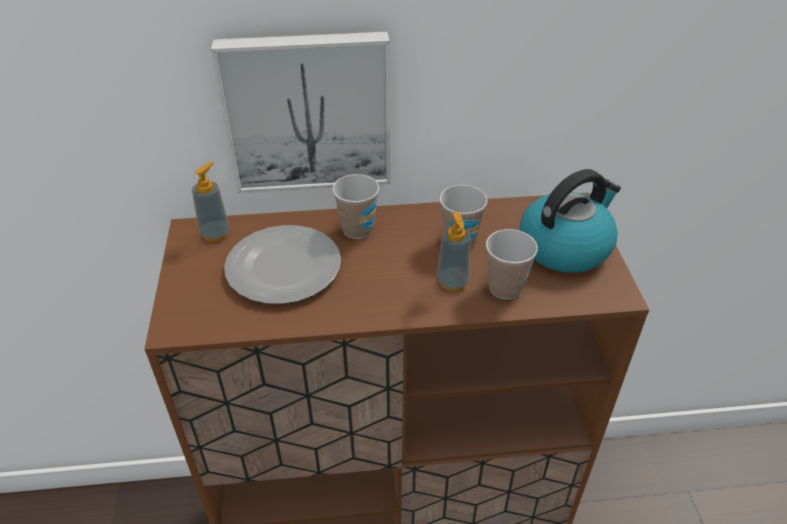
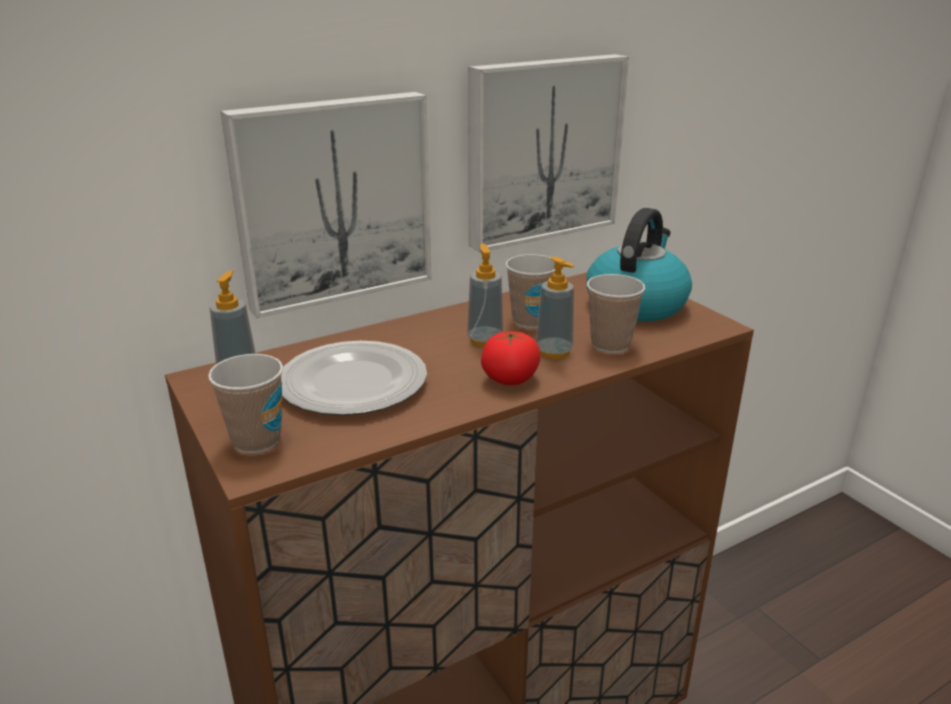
camera: 25 degrees left, 15 degrees down
cup [332,174,379,239] -> cup moved to [208,354,283,453]
none -> soap dispenser [467,244,503,347]
none -> picture [468,54,629,252]
none -> tomato [481,331,541,385]

